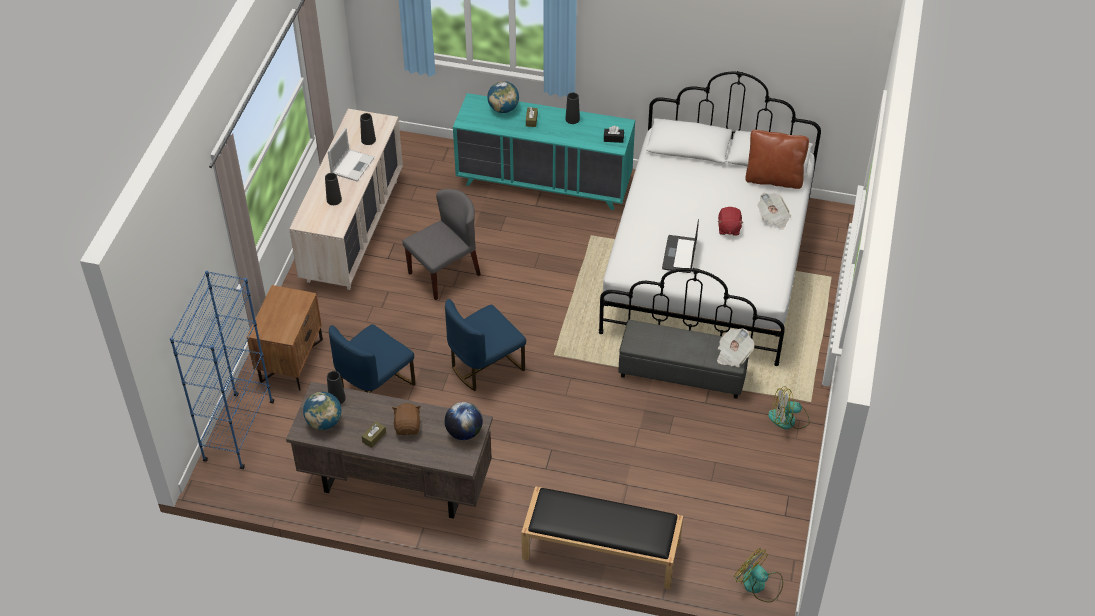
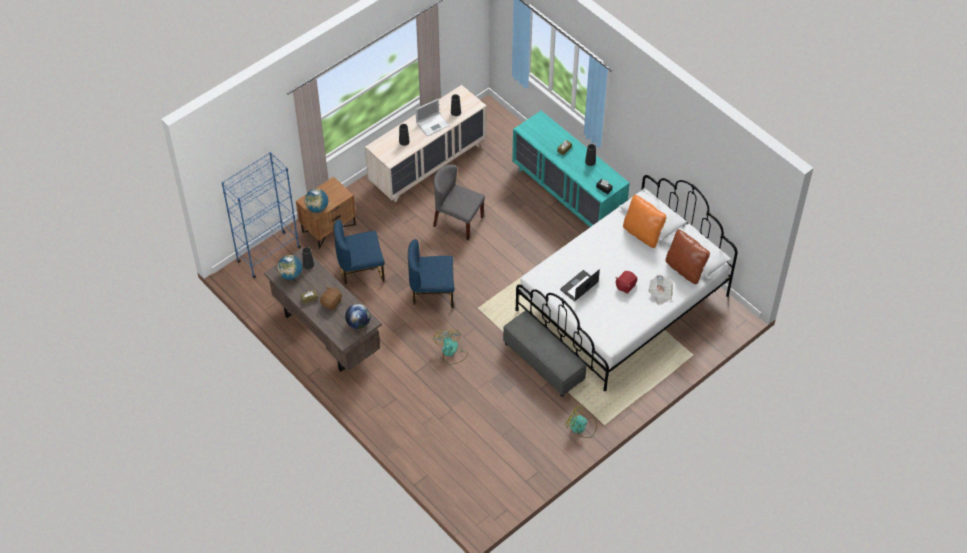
camera: 35 degrees right, 5 degrees up
grey chair [402,189,481,300] -> grey chair turned 150 degrees counterclockwise [433,165,485,240]
globe [487,81,519,113] -> globe moved to [304,189,328,213]
black bench [521,486,683,589] -> none
newspaper [717,328,754,367] -> none
fan [734,548,783,603] -> fan moved to [433,329,468,365]
none -> orange pillow [623,195,666,248]

